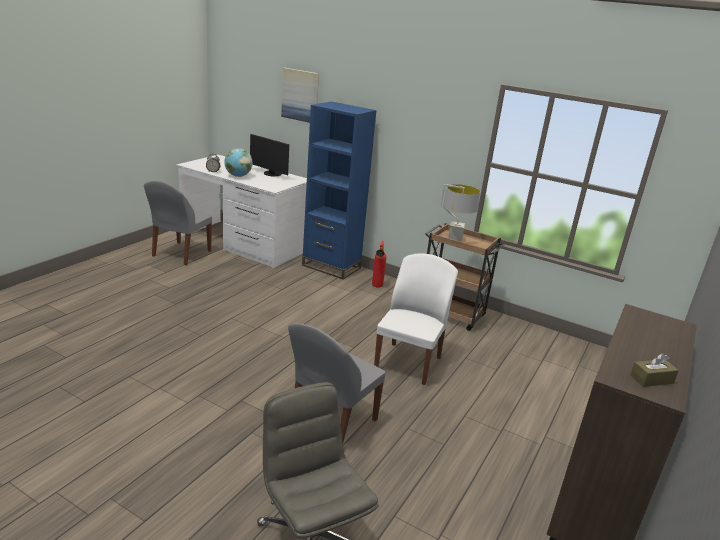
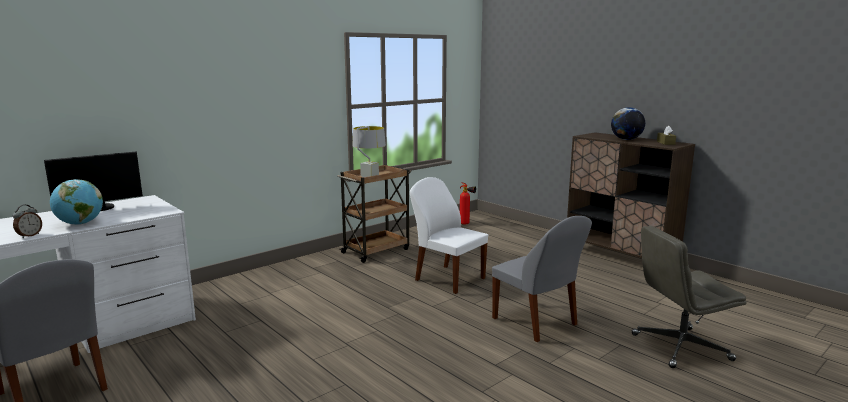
camera: 70 degrees left, 10 degrees down
picture [281,68,319,123] -> none
blue bookcase [302,102,377,279] -> none
fire extinguisher [372,241,386,288] -> fire extinguisher moved to [460,183,476,225]
none -> globe [611,107,645,140]

